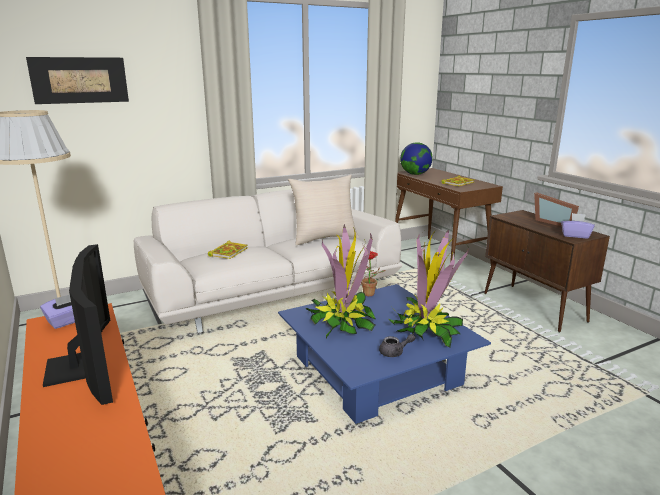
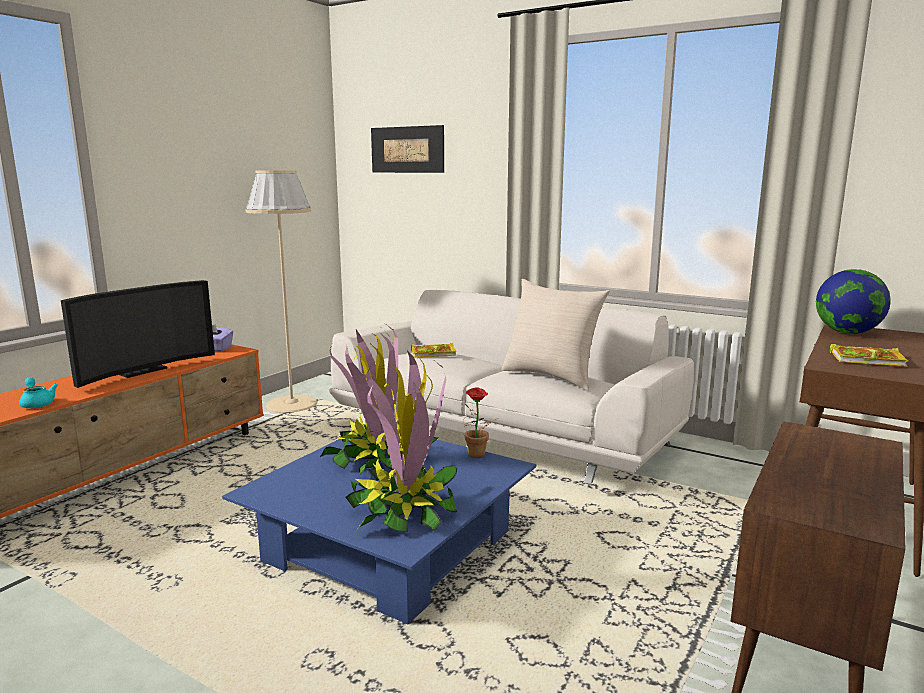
camera: 60 degrees right, 5 degrees down
grey teapot [379,334,415,357] -> none
picture frame [534,192,579,226] -> none
purple tissue box [561,213,595,239] -> none
none -> turquoise teapot [19,377,58,408]

